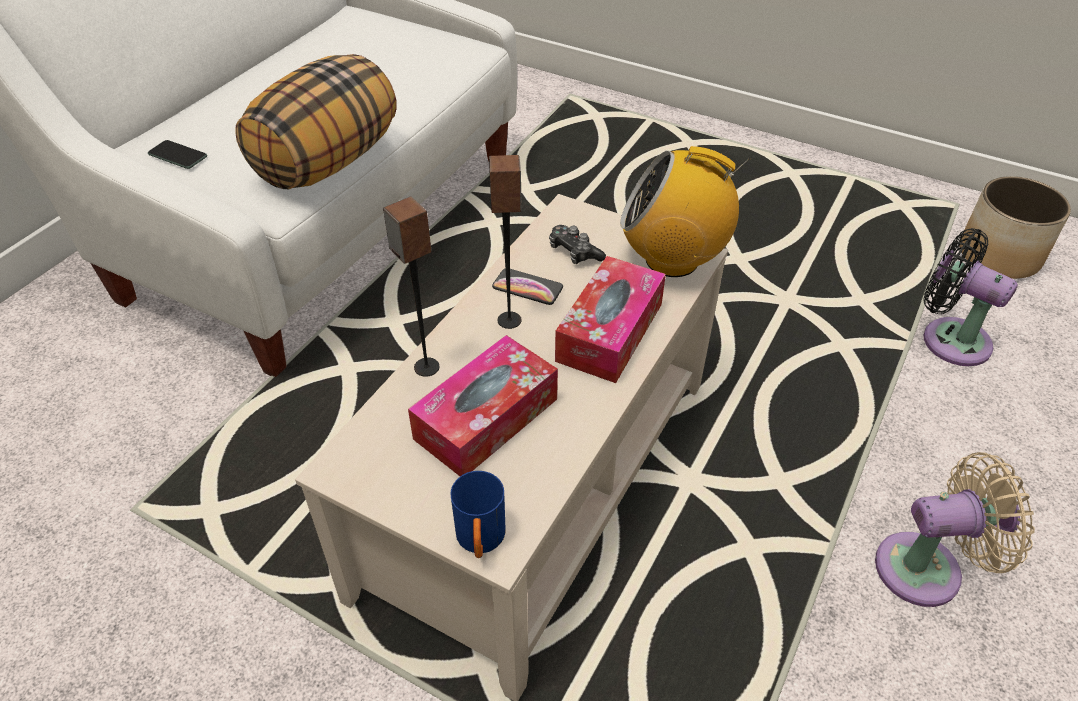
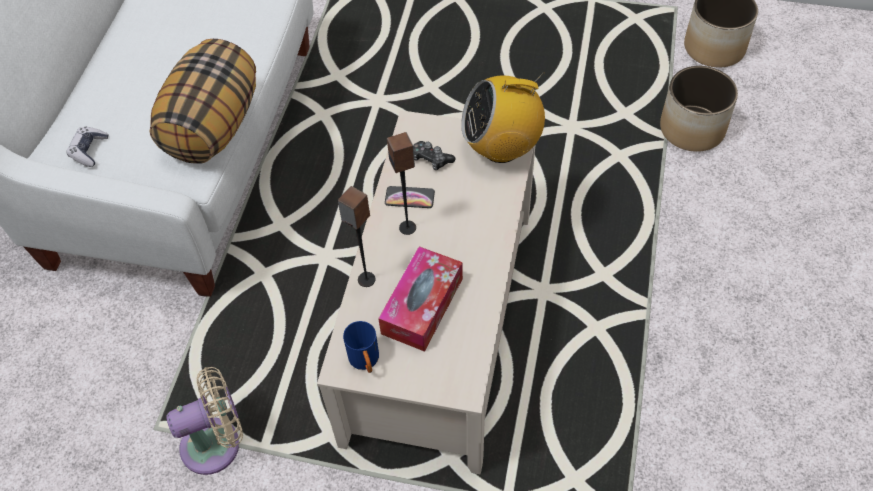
camera: 15 degrees left, 10 degrees up
phone [148,140,207,169] -> game controller [66,126,109,167]
blue mug [450,471,506,558] -> blue mug moved to [343,321,379,373]
tissue box [555,256,666,383] -> none
beige fan [875,452,1035,607] -> beige fan moved to [166,367,243,475]
black fan [923,228,1018,366] -> planter [660,66,738,152]

